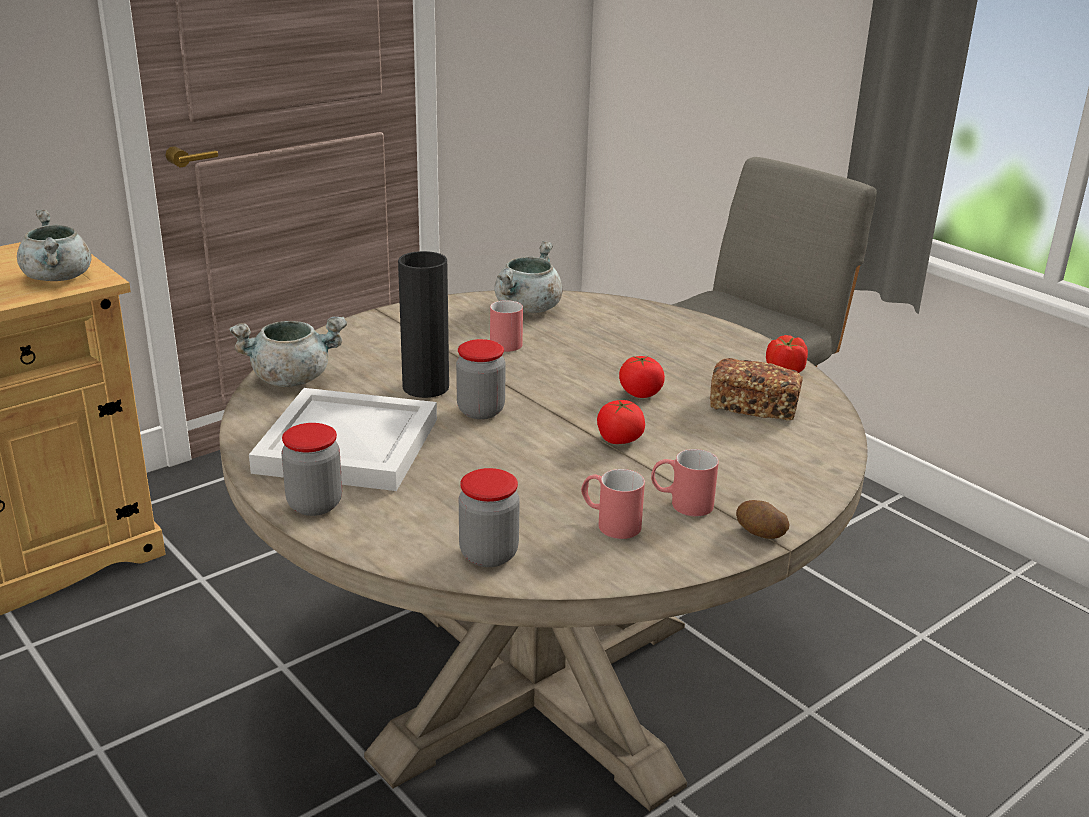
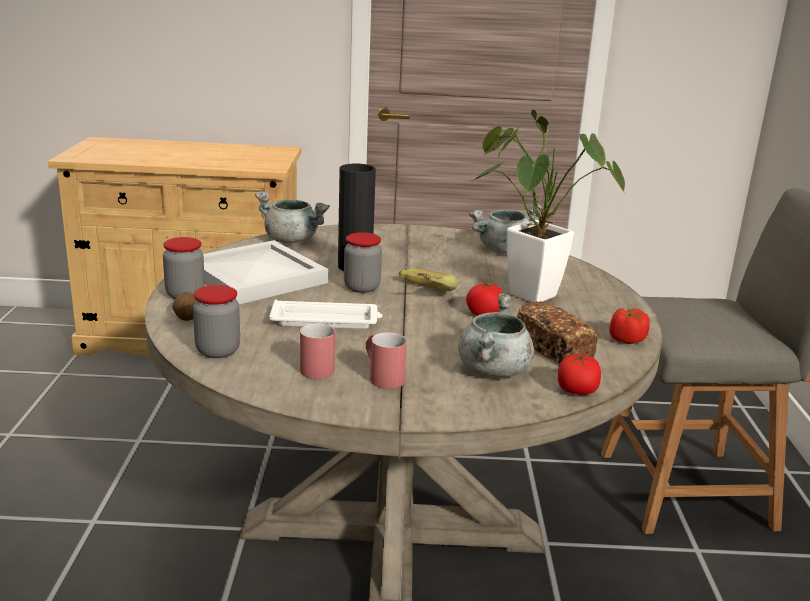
camera: 40 degrees right, 5 degrees down
grey cooking pot [17,209,91,281] -> grey cooking pot moved to [458,293,534,377]
red mug [490,300,523,352] -> none
tomato [597,400,645,444] -> tomato moved to [558,354,601,395]
potato [736,500,789,539] -> potato moved to [172,292,196,321]
none -> white tray [269,299,382,329]
none -> banana [399,269,458,291]
none -> potted plant [471,110,625,302]

